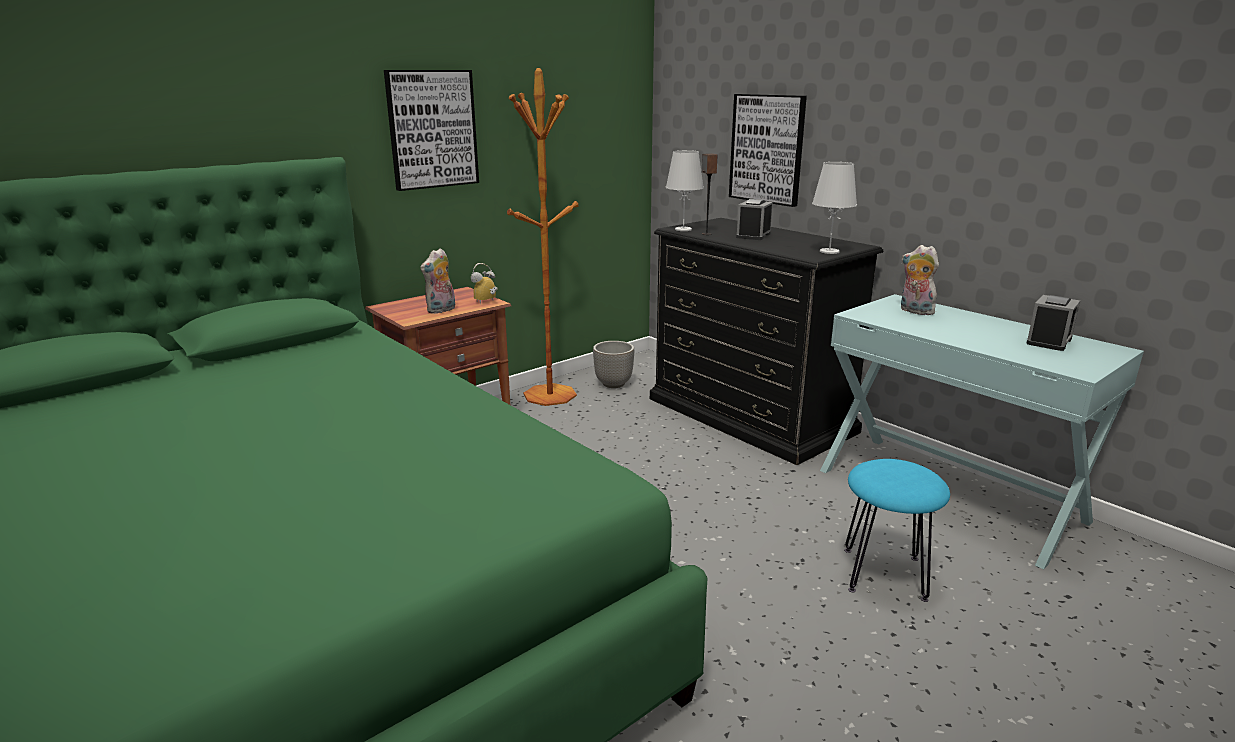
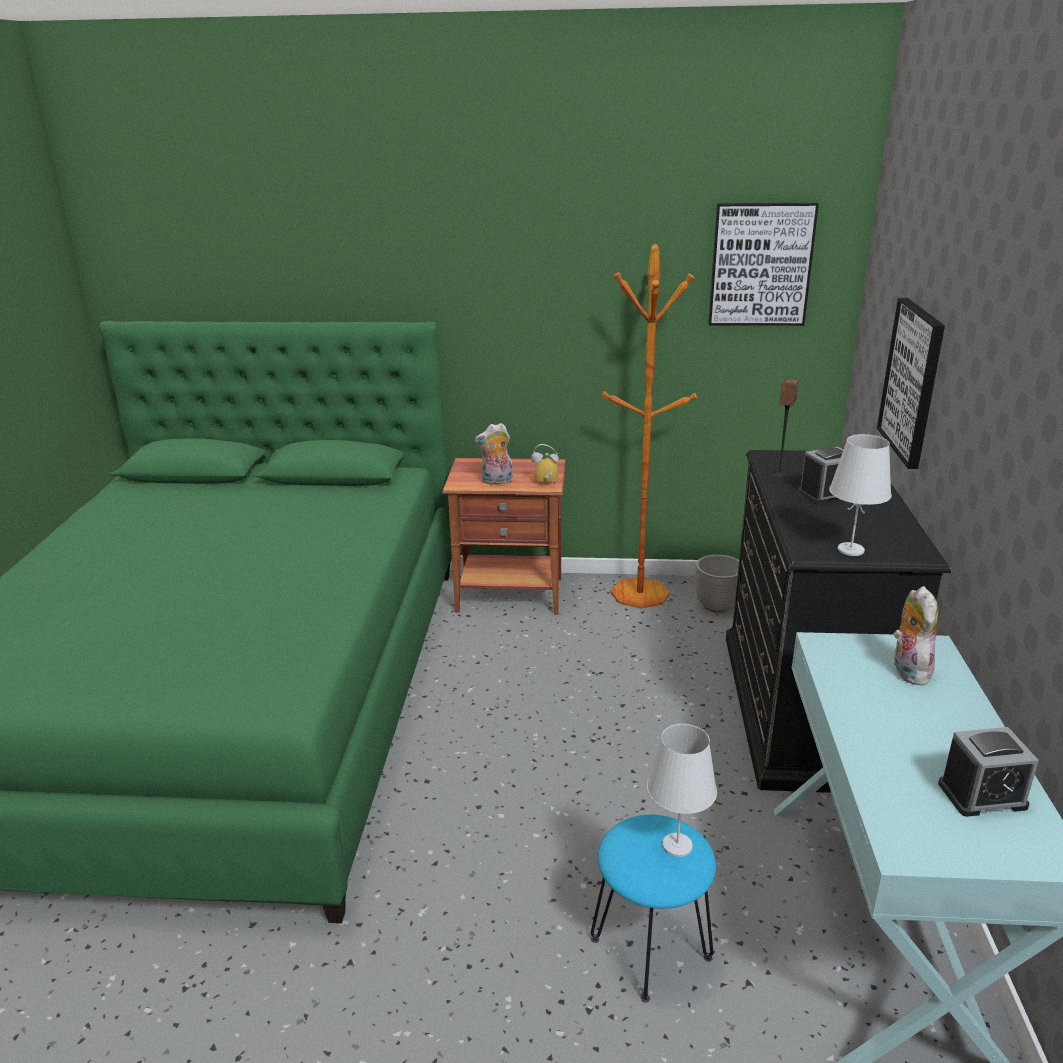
camera: 45 degrees right, 5 degrees up
picture [384,70,479,191] -> picture moved to [708,203,819,326]
white table lamp [666,150,704,231] -> white table lamp moved to [647,724,717,857]

